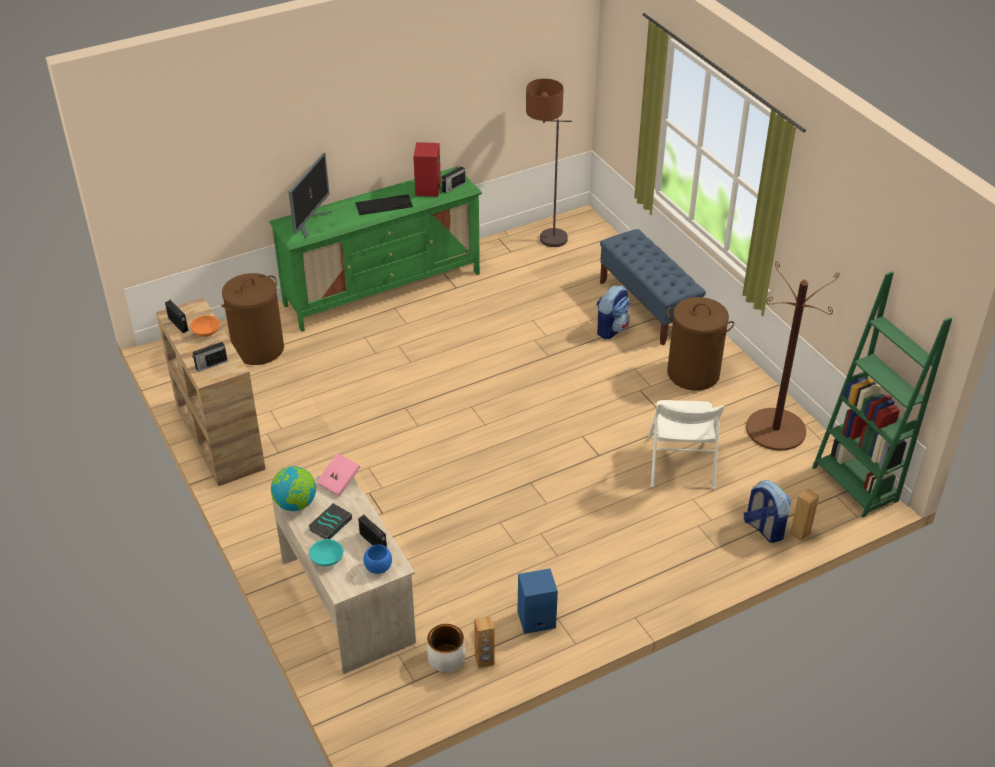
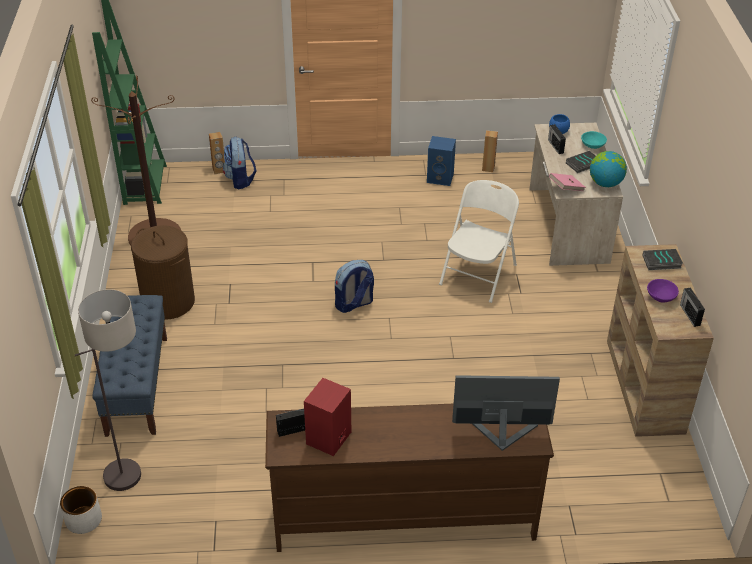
camera: 155 degrees left, 0 degrees up
orange bowl [190,315,220,337] -> purple bowl [647,279,679,303]
radio [192,340,228,372] -> book [642,249,683,270]
brown laundry basket [221,273,284,365] -> none
green dresser [269,167,482,332] -> brown dresser [265,404,554,552]
monitor [289,153,332,239] -> monitor turned 45 degrees clockwise [452,375,560,451]
keyboard [355,194,413,215] -> none
white planter [427,624,465,673] -> white planter moved to [60,486,102,534]
brown floor lamp [526,79,572,247] -> none
backpack [596,286,631,339] -> backpack moved to [335,260,374,313]
white chair [648,400,724,489] -> white chair moved to [439,180,519,303]
none -> grey floor lamp [74,289,141,491]

